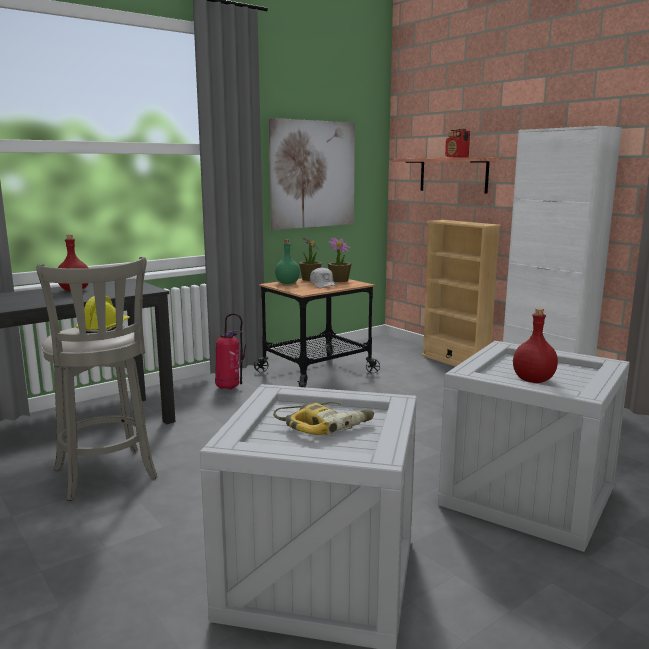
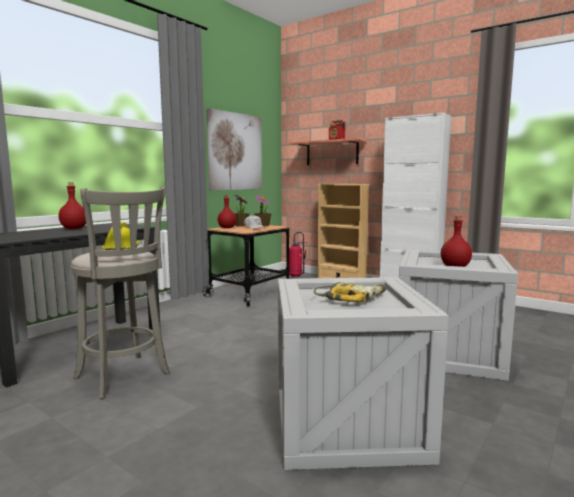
camera: 15 degrees left, 5 degrees down
fire extinguisher [215,313,246,389] -> fire extinguisher moved to [289,232,306,277]
green bottle [275,240,300,284] -> red bottle [218,195,236,228]

